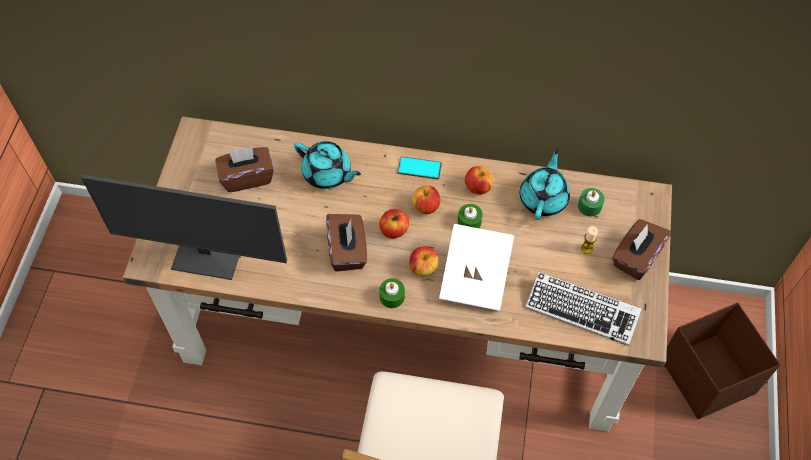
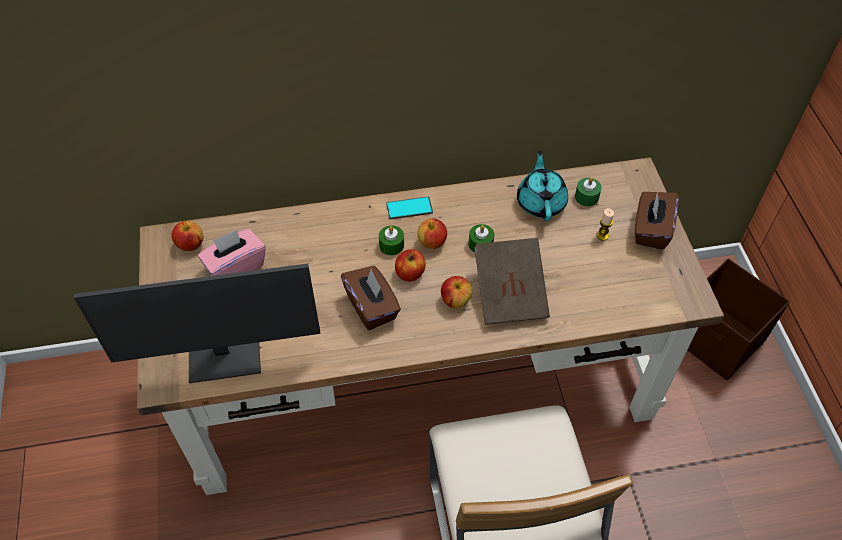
camera: 20 degrees left, 5 degrees down
brown tissue box [215,147,274,192] -> pink tissue box [198,229,266,276]
turquoise teapot [294,141,361,189] -> none
green candle [379,278,405,308] -> green candle moved to [379,226,404,256]
white book [439,224,514,311] -> brown book [474,238,550,325]
apple [465,166,494,195] -> apple moved to [172,221,203,251]
keyboard [525,272,642,346] -> none

